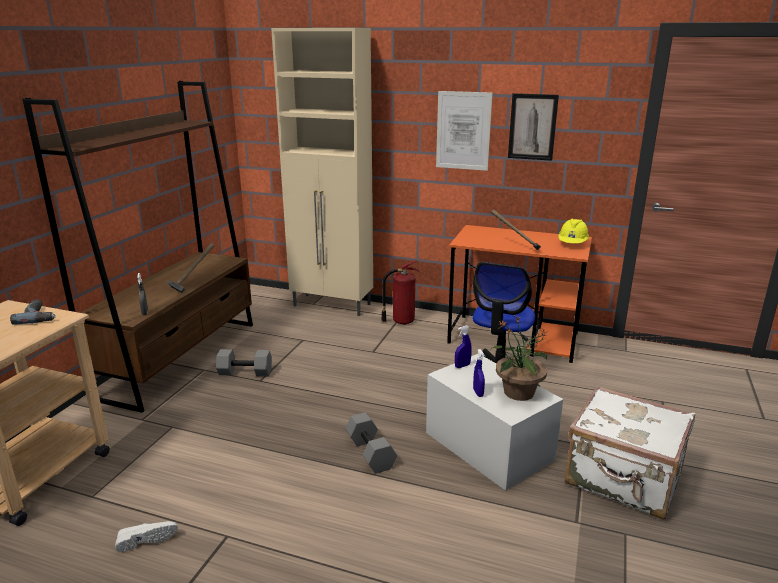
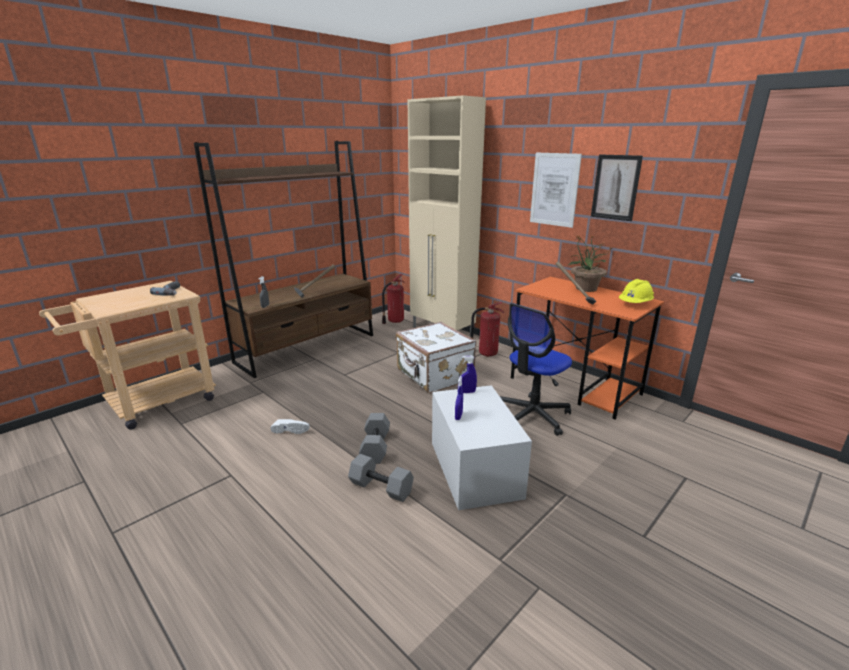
camera: 25 degrees right, 0 degrees up
white shoe [115,521,178,552] -> white shoe moved to [270,419,310,434]
grey dumbbell [216,349,272,376] -> grey dumbbell moved to [348,454,414,502]
potted plant [491,316,547,401] -> potted plant moved to [568,234,612,292]
white suitcase [565,386,695,520] -> white suitcase moved to [396,322,476,393]
none -> fire extinguisher [382,274,405,324]

